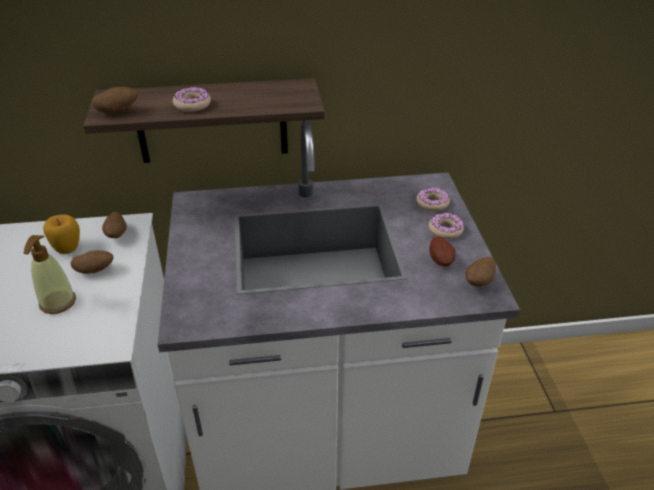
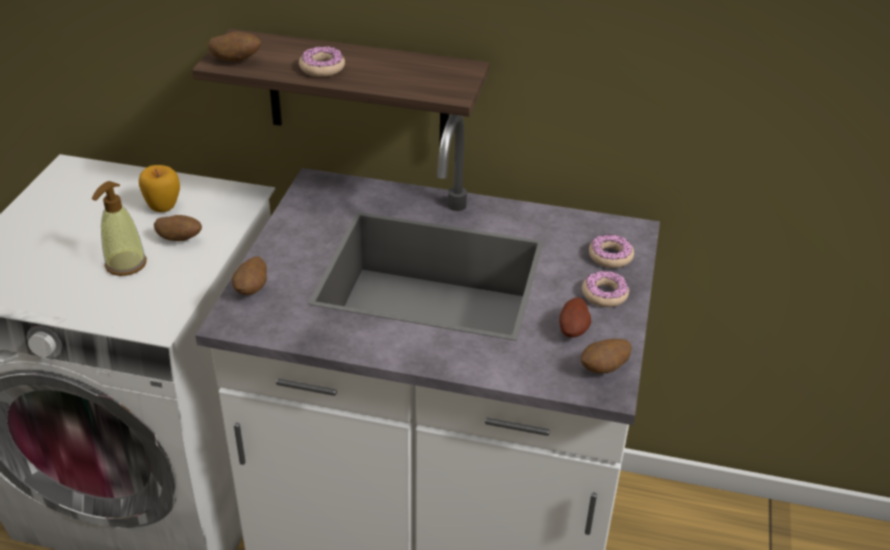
camera: 20 degrees right, 0 degrees up
potato [102,212,127,238] -> potato moved to [232,256,267,295]

